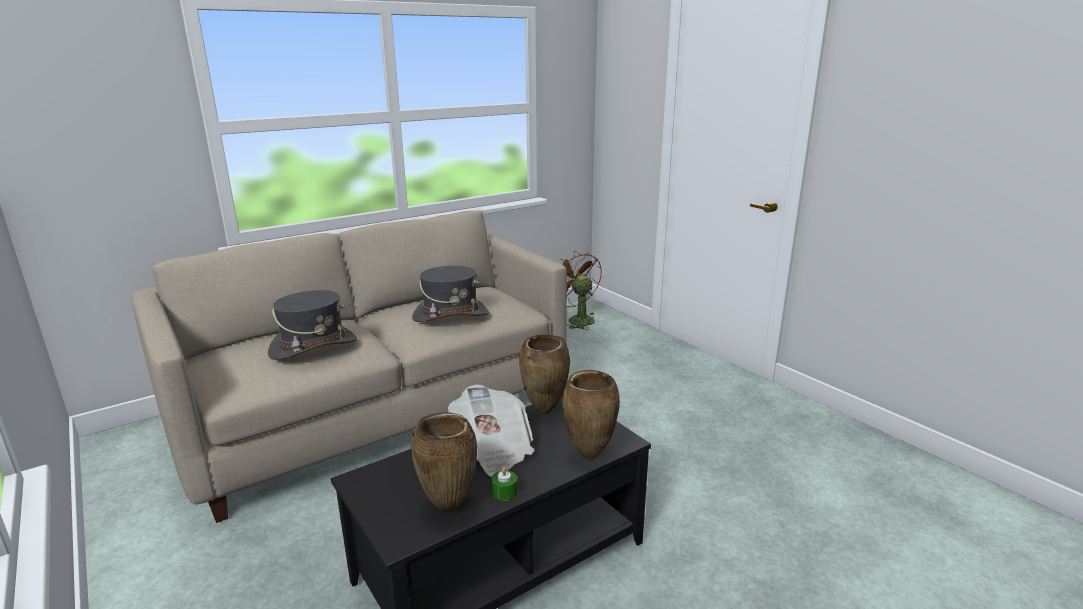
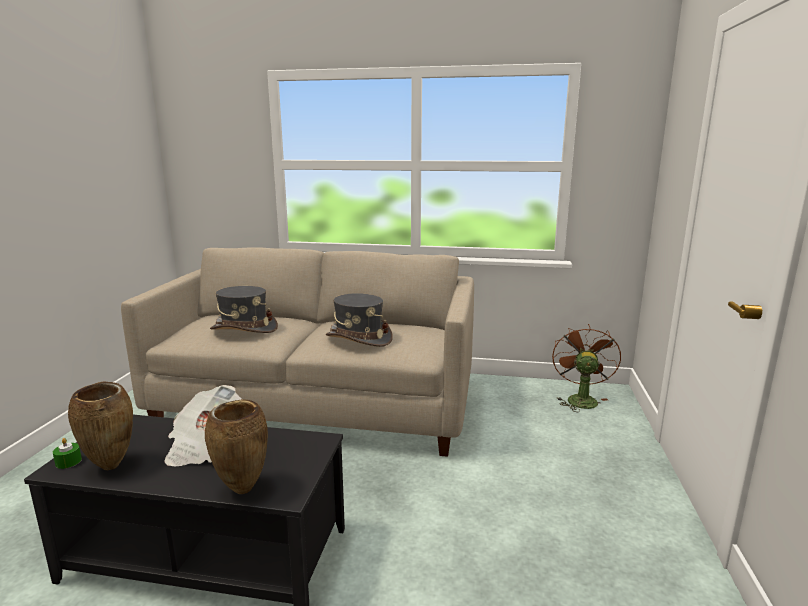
camera: 45 degrees right, 5 degrees down
green candle [491,466,518,501] -> green candle moved to [53,438,82,469]
brown vase [519,334,570,414] -> none

